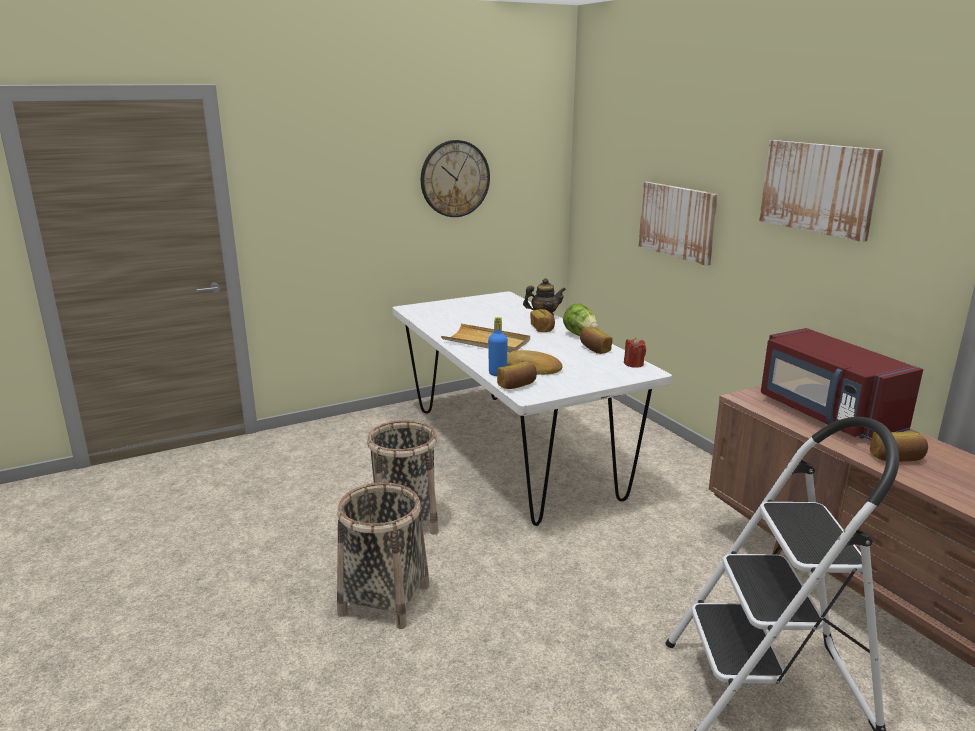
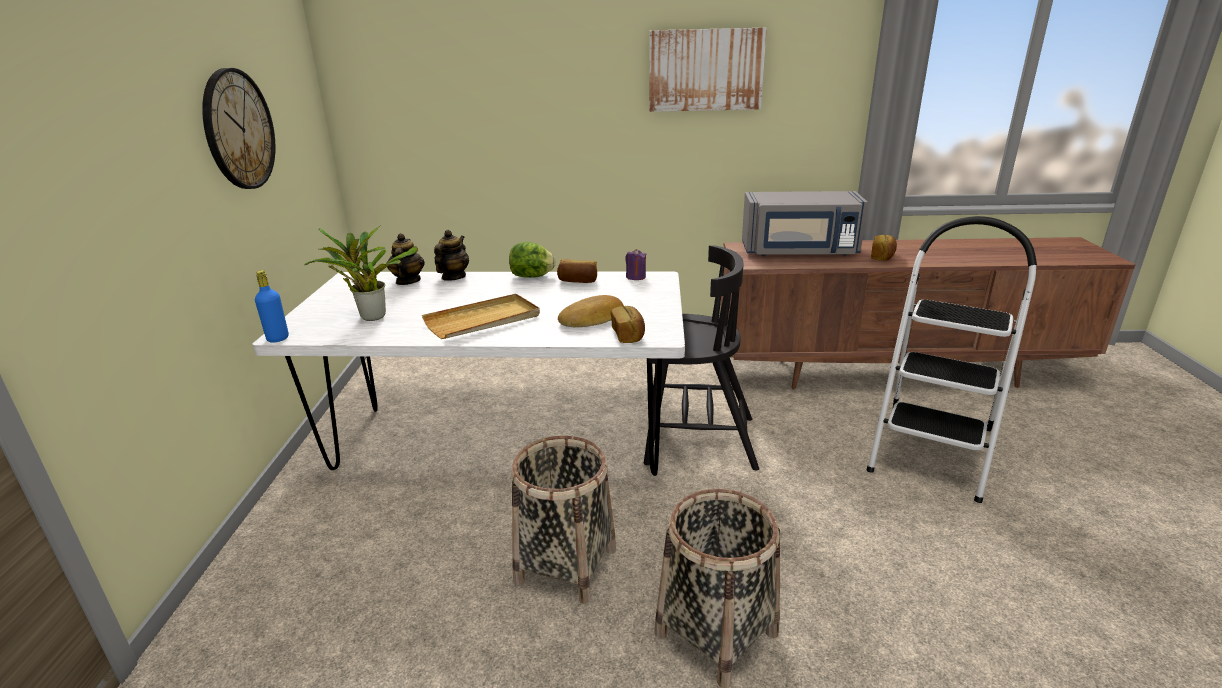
camera: 60 degrees left, 5 degrees up
blue bottle [488,317,508,376] -> blue bottle moved to [255,270,289,343]
bread [530,309,555,332] -> none
red candle [624,338,646,368] -> purple candle [625,249,646,280]
picture [639,182,718,266] -> none
red microwave [761,328,923,440] -> grey microwave [742,191,868,256]
none -> potted plant [305,225,418,321]
none -> teapot [387,233,425,285]
none -> black chair [644,246,759,470]

